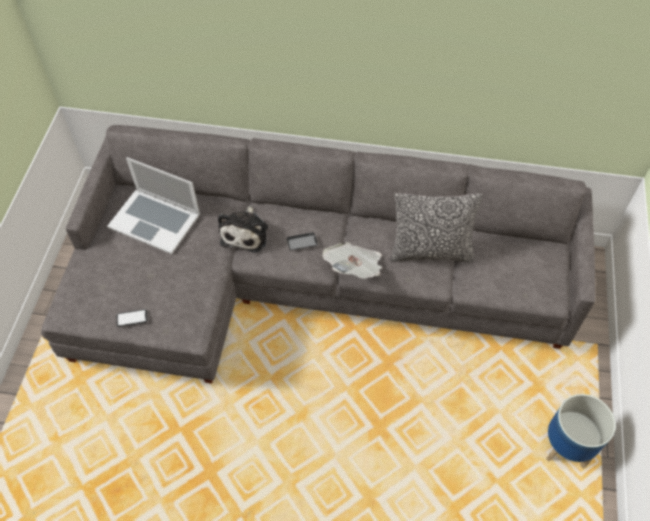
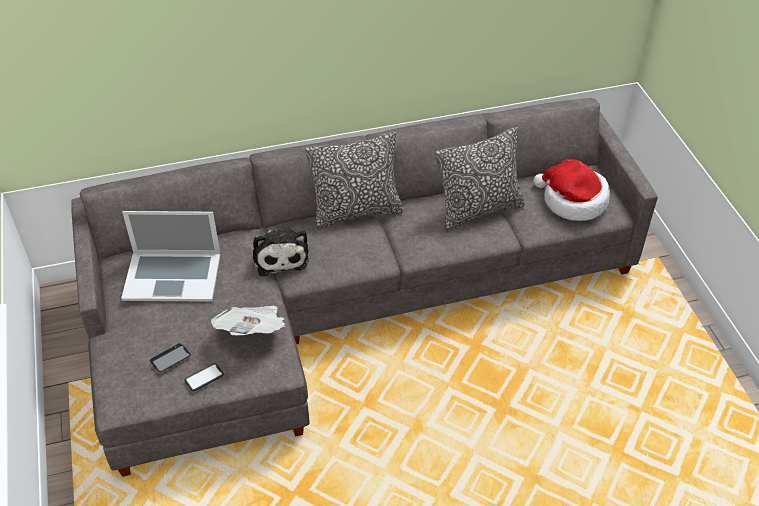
camera: 25 degrees left, 10 degrees down
phone [287,232,318,250] -> phone moved to [150,343,191,372]
newspaper [322,242,382,279] -> newspaper moved to [211,306,285,335]
planter [546,394,616,469] -> none
none -> pillow [305,132,403,229]
none -> hat [533,159,610,221]

